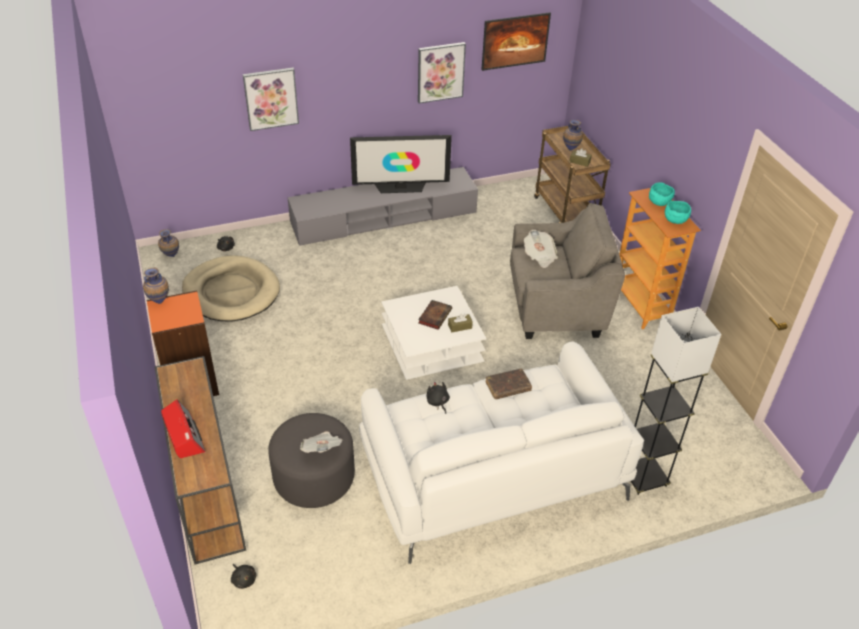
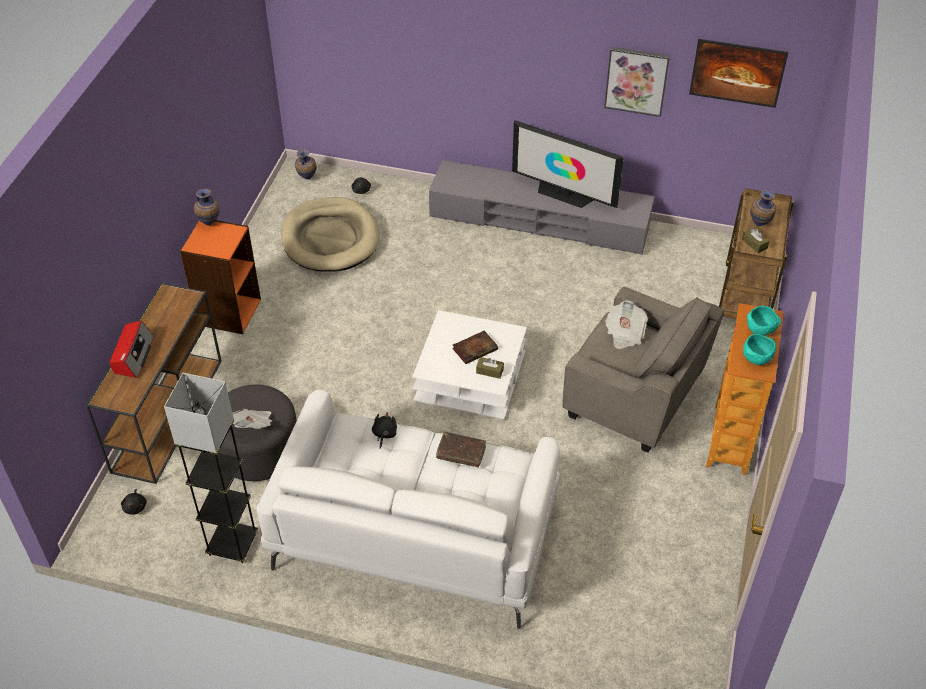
camera: 35 degrees right, 5 degrees up
picture [243,68,299,131] -> none
grey floor lamp [631,307,721,495] -> grey floor lamp moved to [164,373,258,563]

